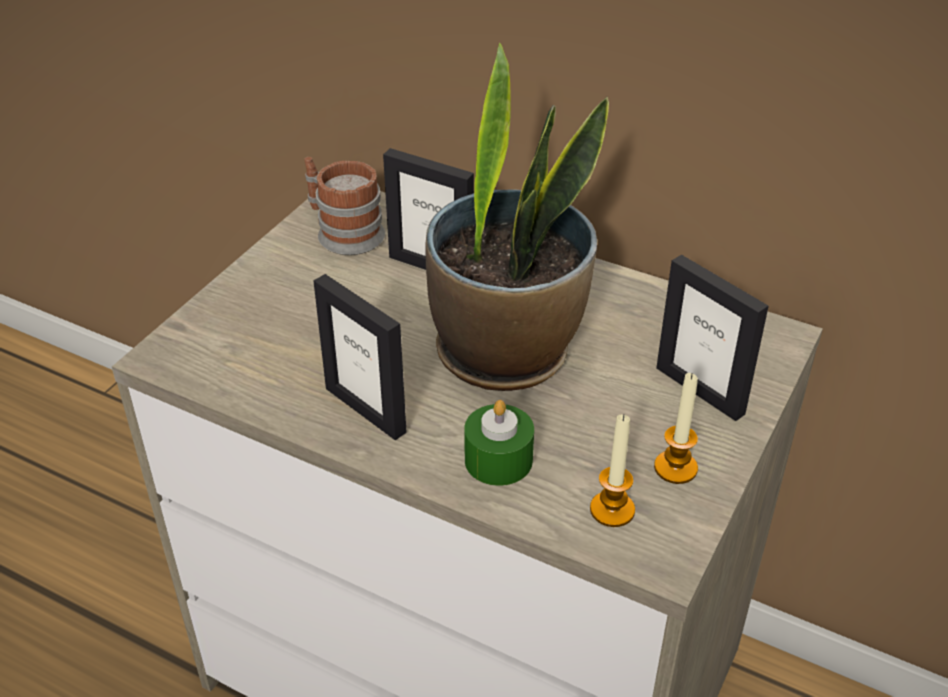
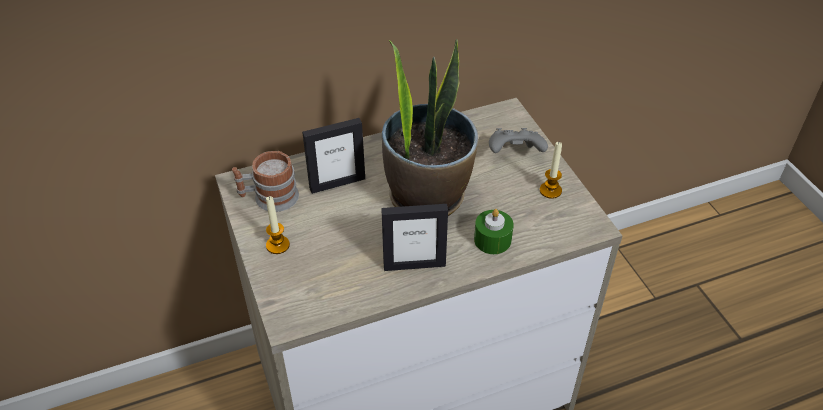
camera: 50 degrees left, 5 degrees up
candle [590,414,635,527] -> candle moved to [266,196,290,254]
picture frame [656,255,769,421] -> grey game controller [489,128,548,153]

